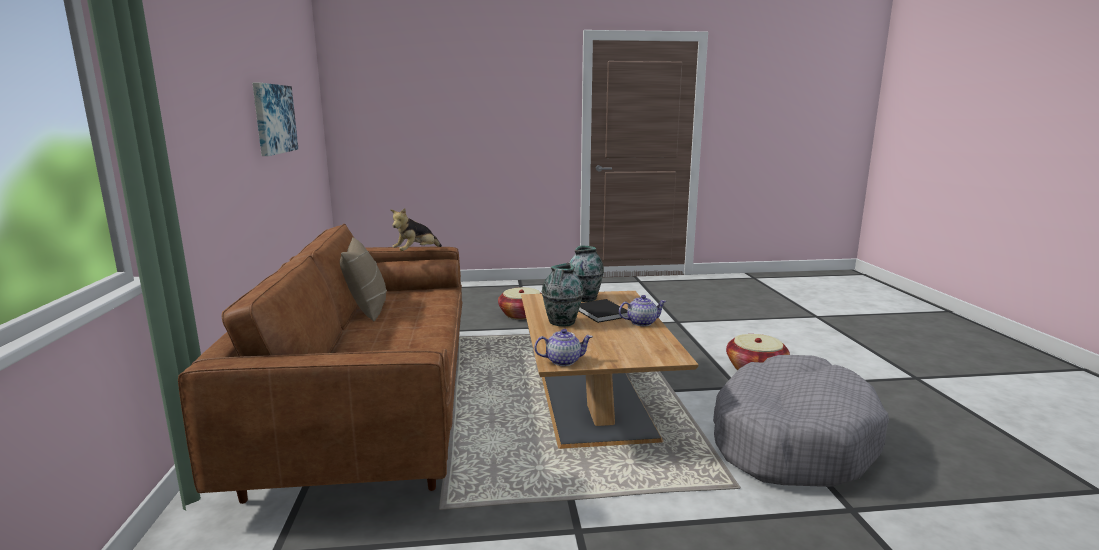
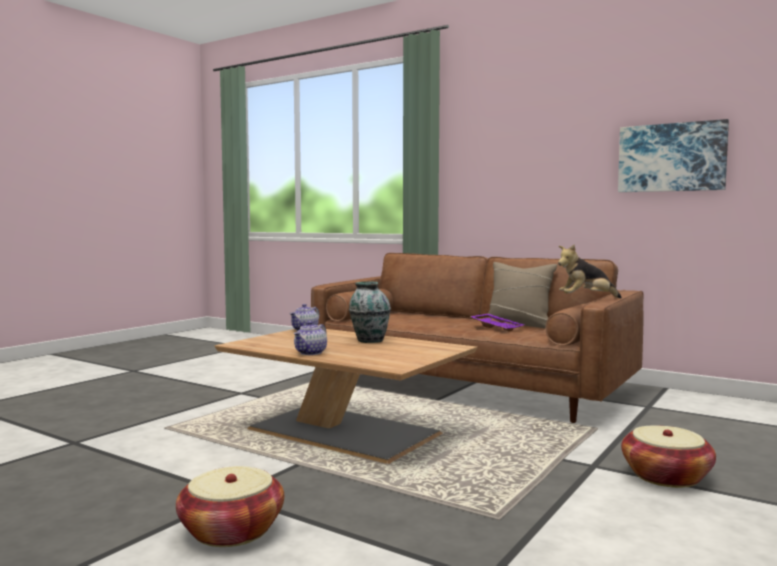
camera: 130 degrees right, 10 degrees down
plush toy [390,208,442,251] -> plush toy turned 90 degrees counterclockwise [558,244,622,298]
vase [569,246,604,302] -> none
black book [579,299,628,323] -> none
grey dog bed [713,355,889,487] -> none
none -> purple tray [470,314,524,332]

